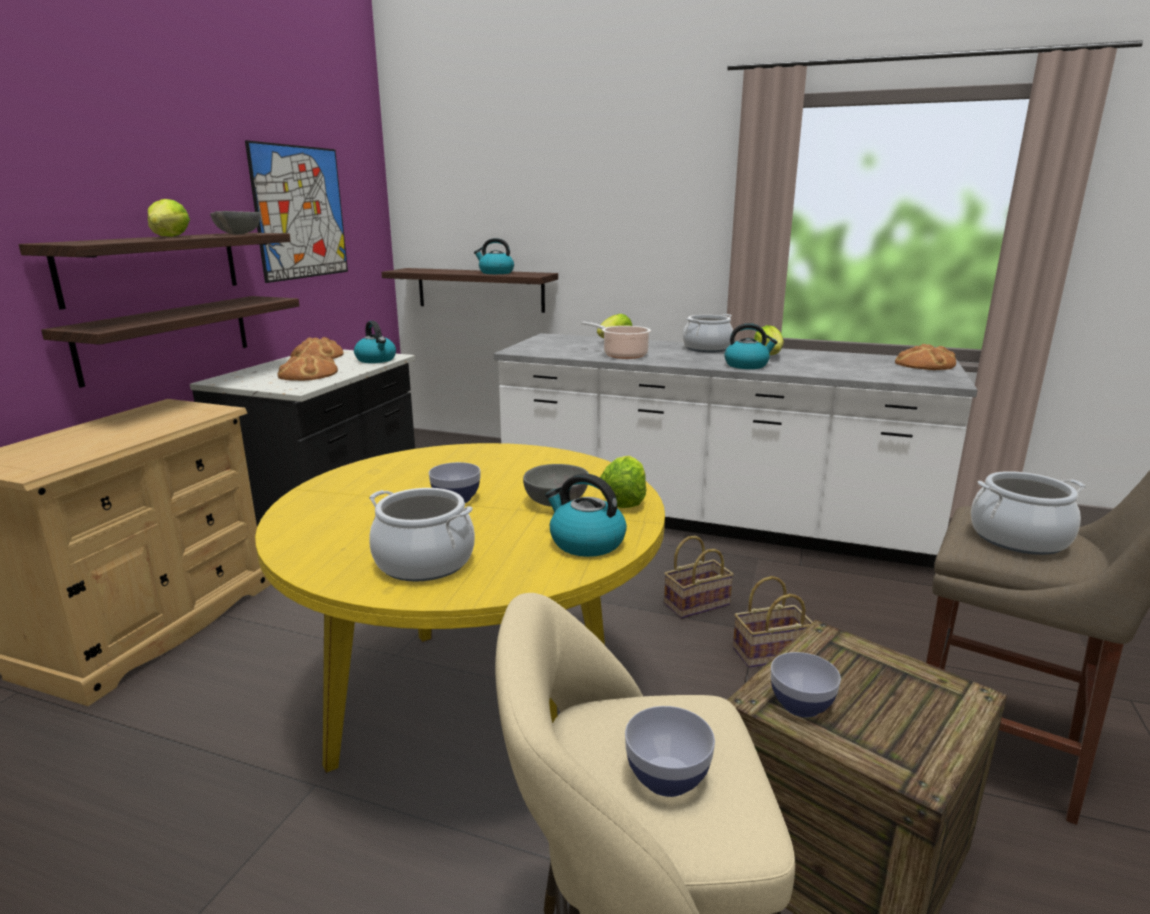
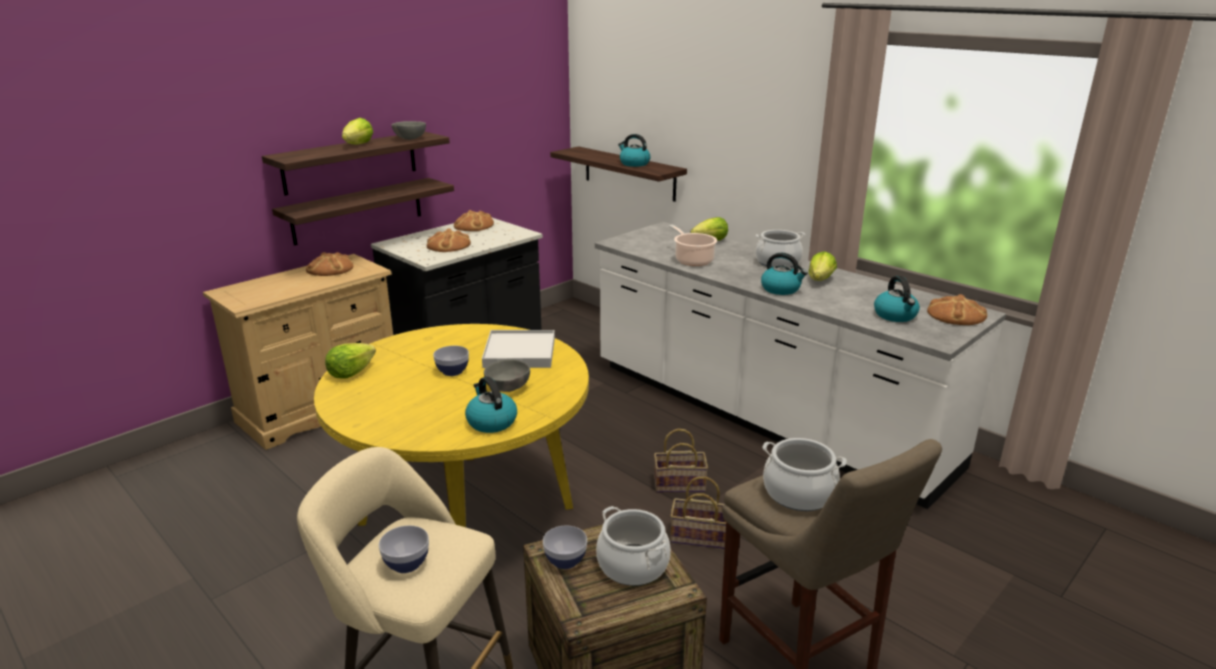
camera: 25 degrees right, 5 degrees up
picture [245,140,348,283] -> none
kettle [354,321,396,363] -> kettle moved to [874,276,920,322]
cooking pot [369,488,475,582] -> cooking pot moved to [596,506,671,586]
lettuce [600,456,646,508] -> lettuce moved to [325,343,376,379]
none -> bread [306,252,353,276]
none -> white tray [482,330,555,368]

